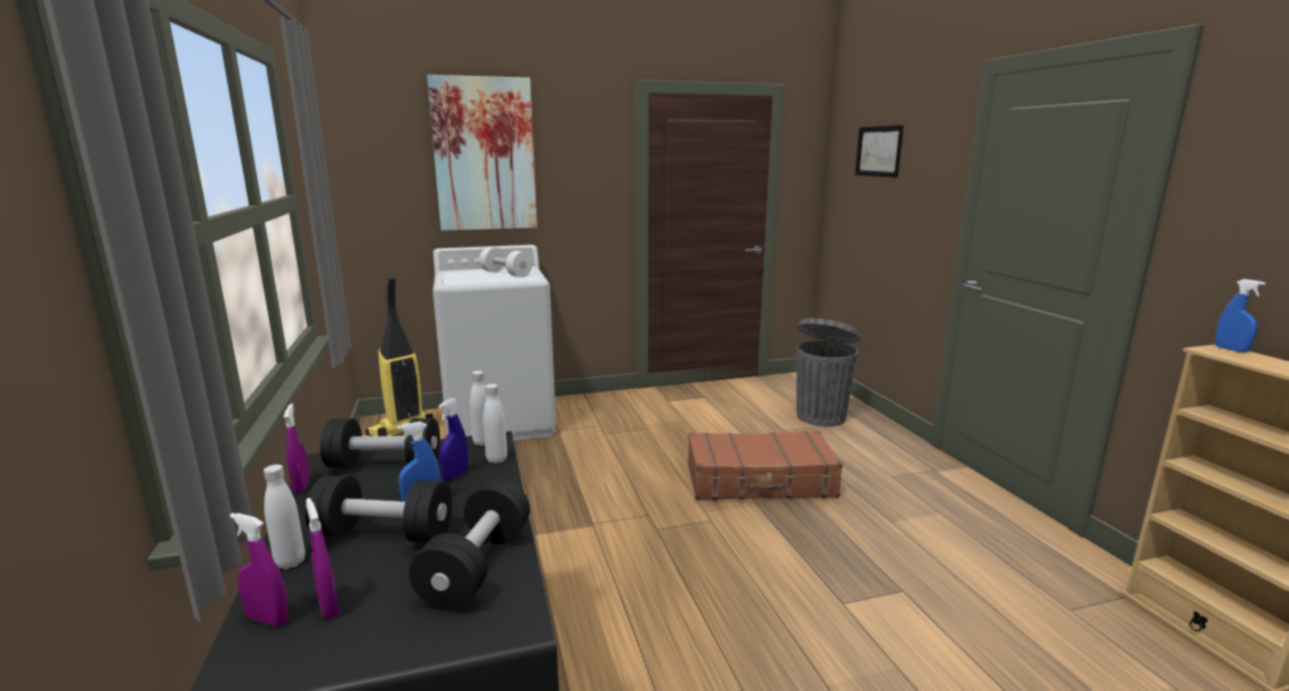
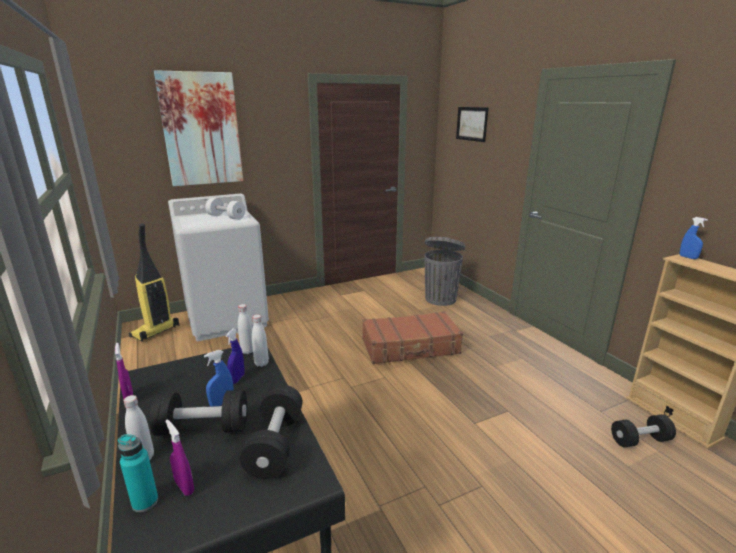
camera: 10 degrees left, 5 degrees up
purple spray bottle [230,513,288,627] -> turquoise bottle [118,434,158,512]
black dumbbell [320,418,440,468] -> black dumbbell moved to [611,414,676,447]

